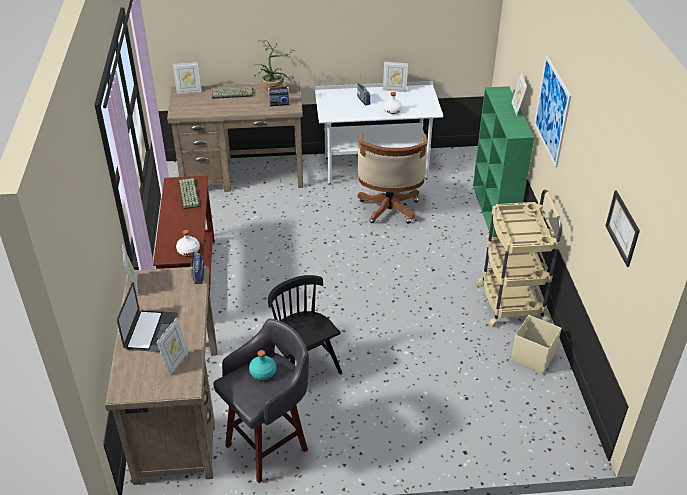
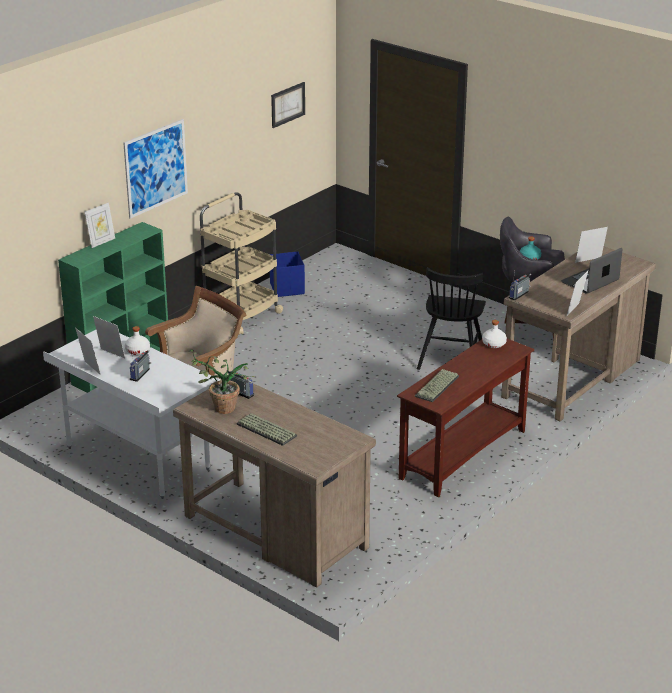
camera: 135 degrees left, 10 degrees down
picture frame [173,62,201,94] -> picture frame moved to [93,316,125,358]
beige storage box [511,315,562,374] -> blue storage box [270,251,305,297]

